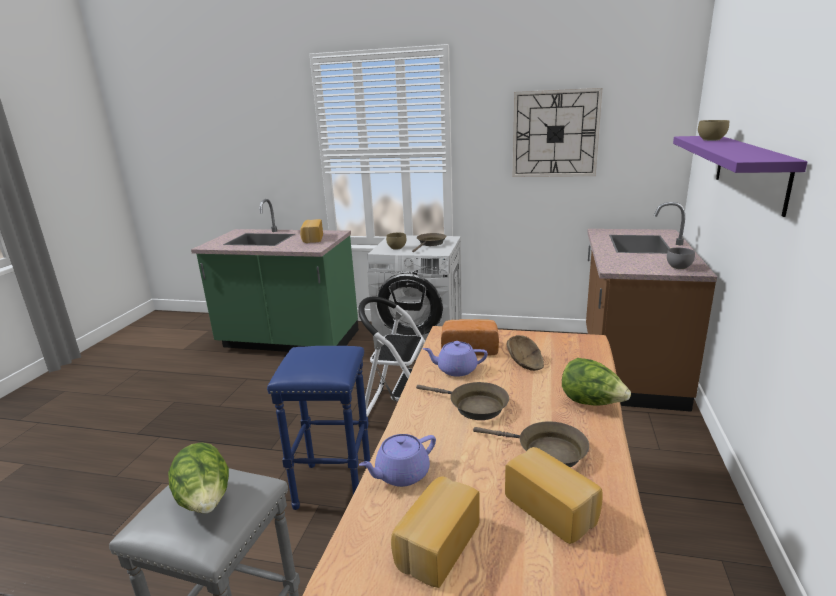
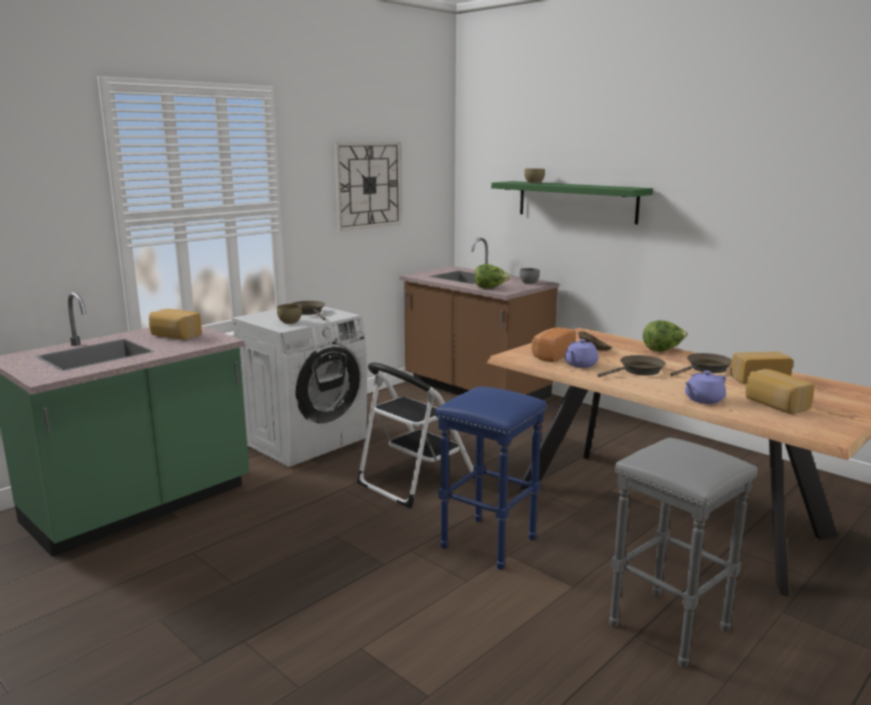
camera: 60 degrees left, 5 degrees down
lettuce [168,442,229,513] -> lettuce moved to [474,264,511,289]
purple teapot [359,434,436,487] -> purple teapot turned 60 degrees clockwise [685,371,726,404]
purple shelf [673,136,807,217] -> green shelf [491,181,653,224]

